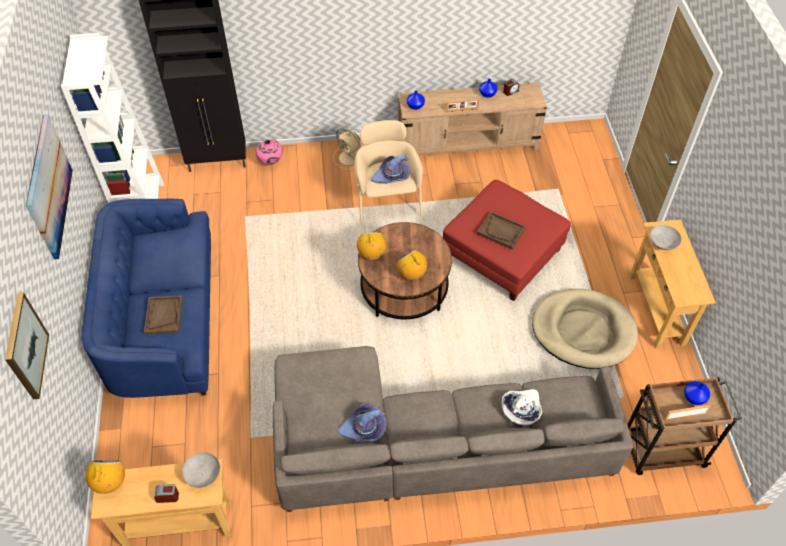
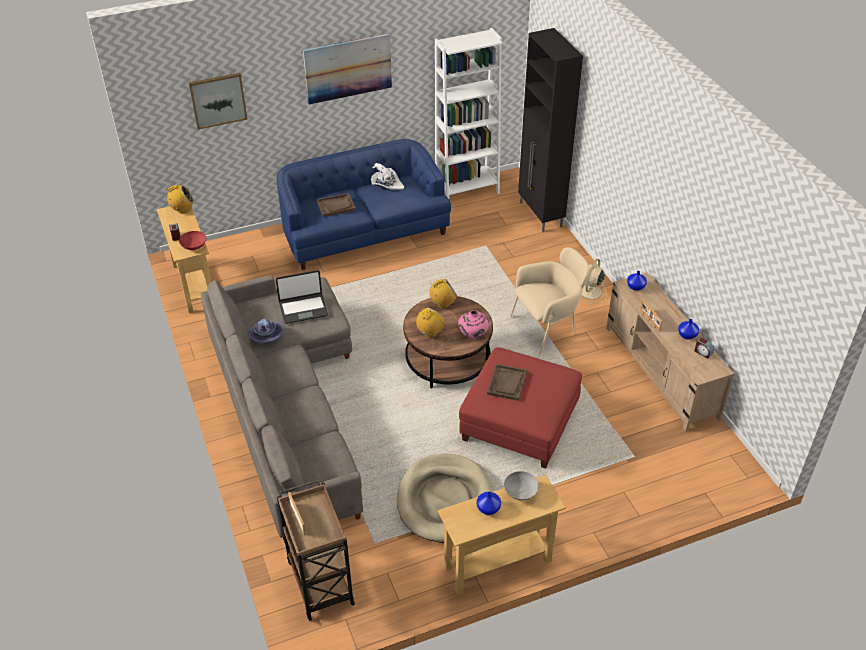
camera: 75 degrees right, 10 degrees down
grey bowl [182,452,220,488] -> red bowl [179,231,206,250]
pink vase [256,139,283,165] -> pink vase moved to [458,310,489,339]
purple hat [371,155,410,184] -> none
white hat [501,389,543,425] -> white hat moved to [371,163,404,190]
blue vase [684,381,710,405] -> blue vase moved to [477,492,501,515]
none -> laptop [276,270,328,324]

